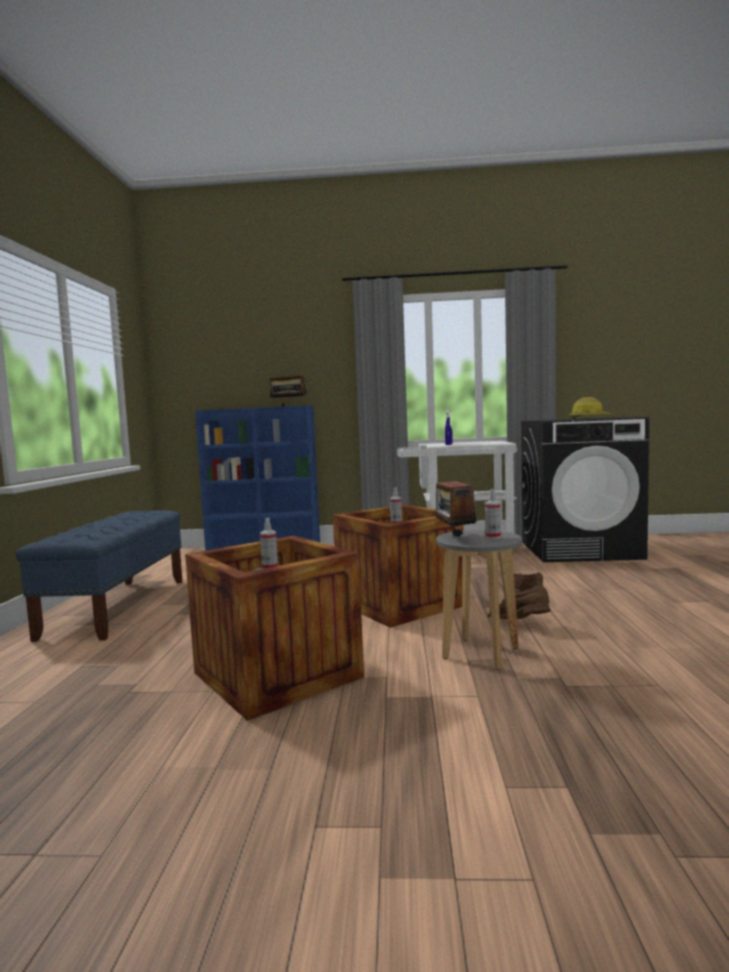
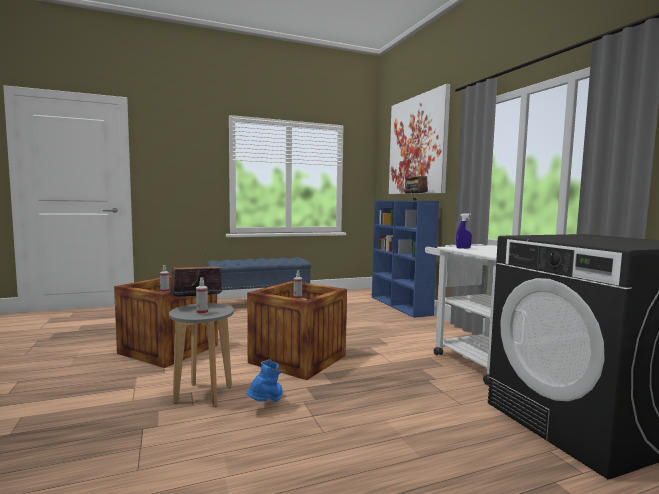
camera: 65 degrees right, 0 degrees up
brown boot [488,573,551,619] -> blue boot [246,359,286,402]
hard hat [569,397,612,419] -> none
none -> picture [389,84,450,194]

